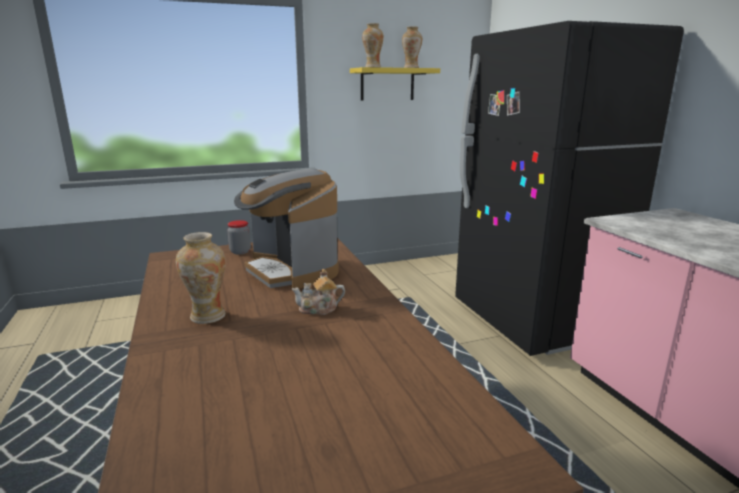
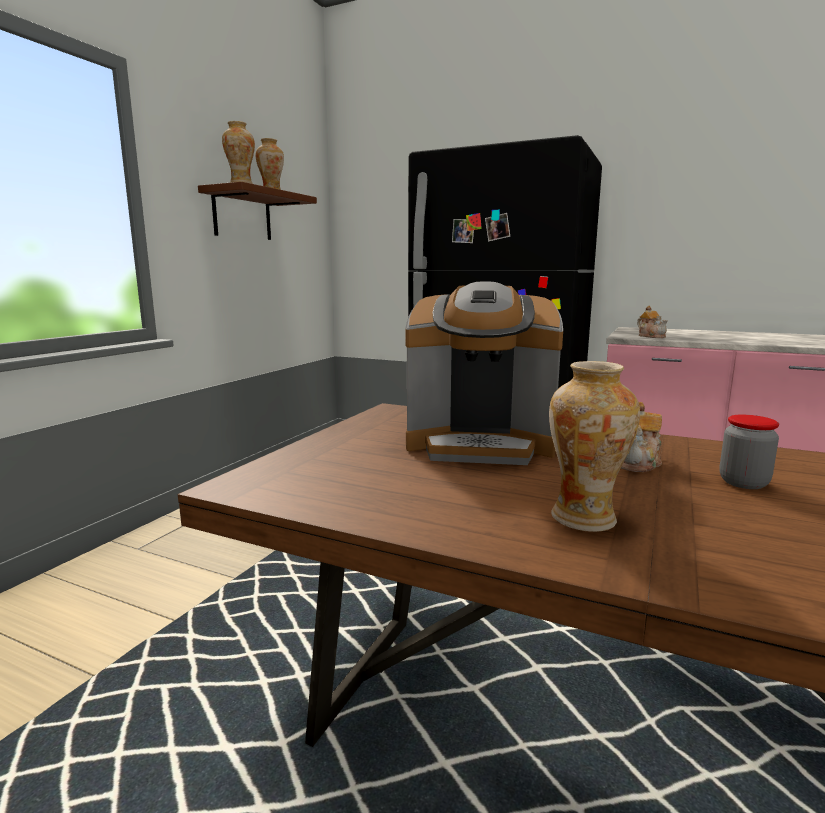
camera: 45 degrees left, 5 degrees down
jar [227,220,251,254] -> jar moved to [719,415,779,489]
yellow shelf [350,67,440,101] -> brown shelf [198,182,317,240]
none -> teapot [637,306,668,338]

